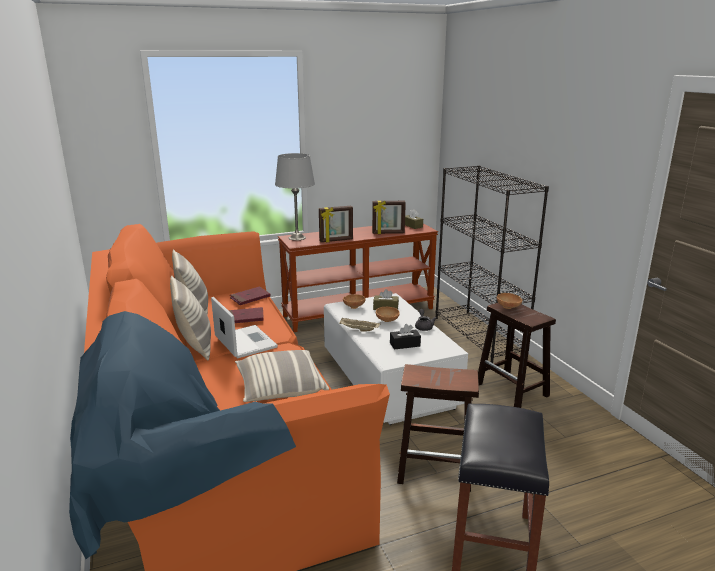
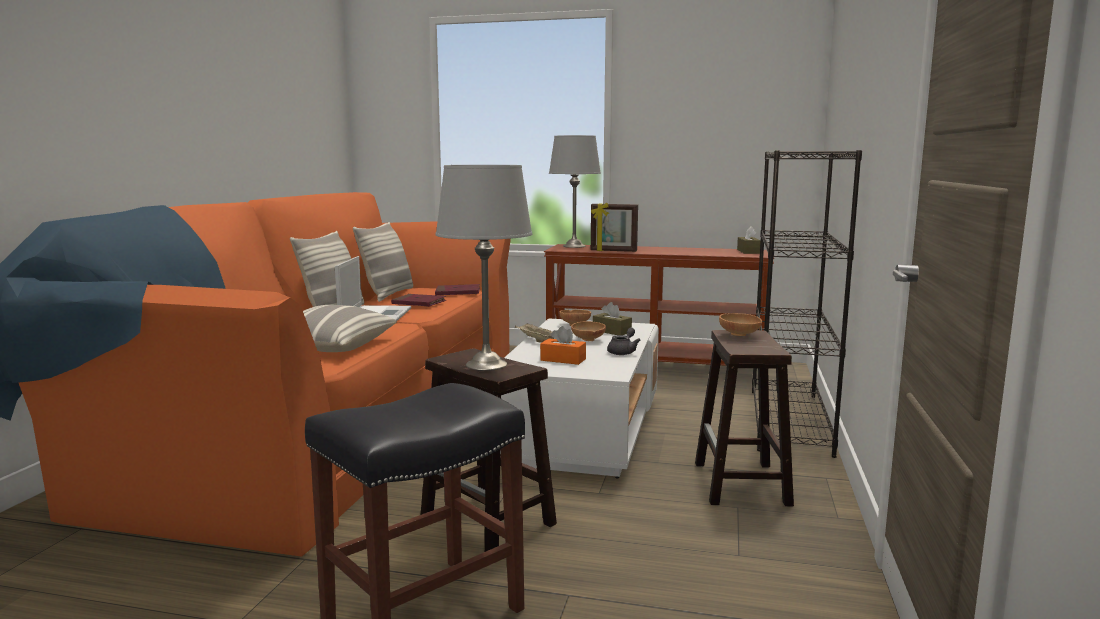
camera: 35 degrees right, 10 degrees down
picture frame [372,201,406,234] -> none
black tissue box [390,324,421,350] -> orange tissue box [540,326,586,365]
none -> grey table lamp [435,165,532,371]

